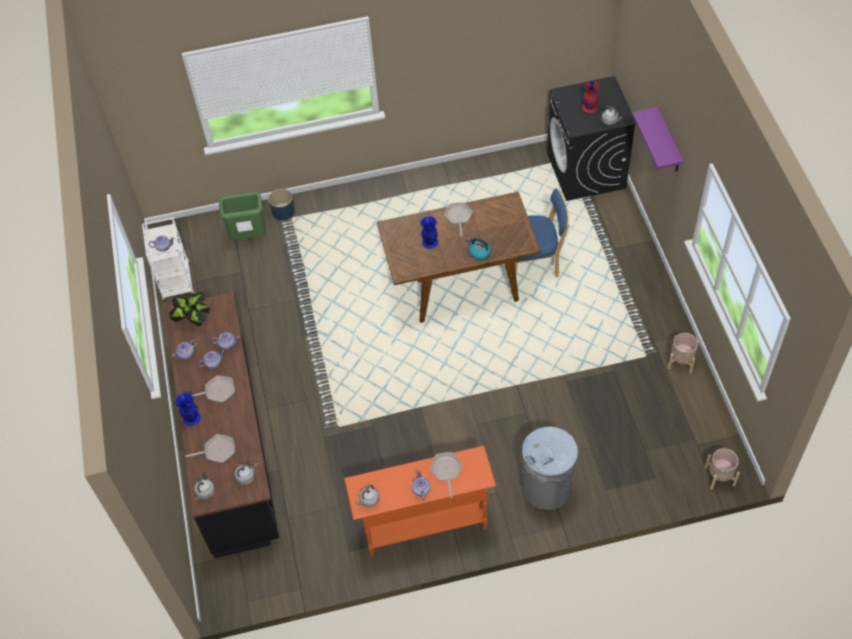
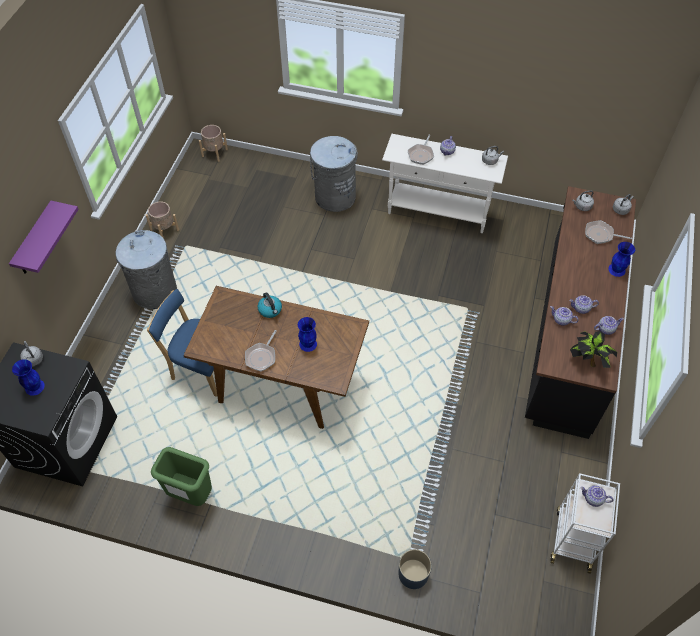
camera: 155 degrees left, 0 degrees up
frying pan [192,375,235,402] -> none
green trash can [219,192,266,240] -> green trash can moved to [151,447,212,506]
orange console table [344,446,496,556] -> white console table [382,134,508,233]
red vase [583,81,600,113] -> blue vase [12,359,45,396]
none -> grey trash can [116,230,177,309]

